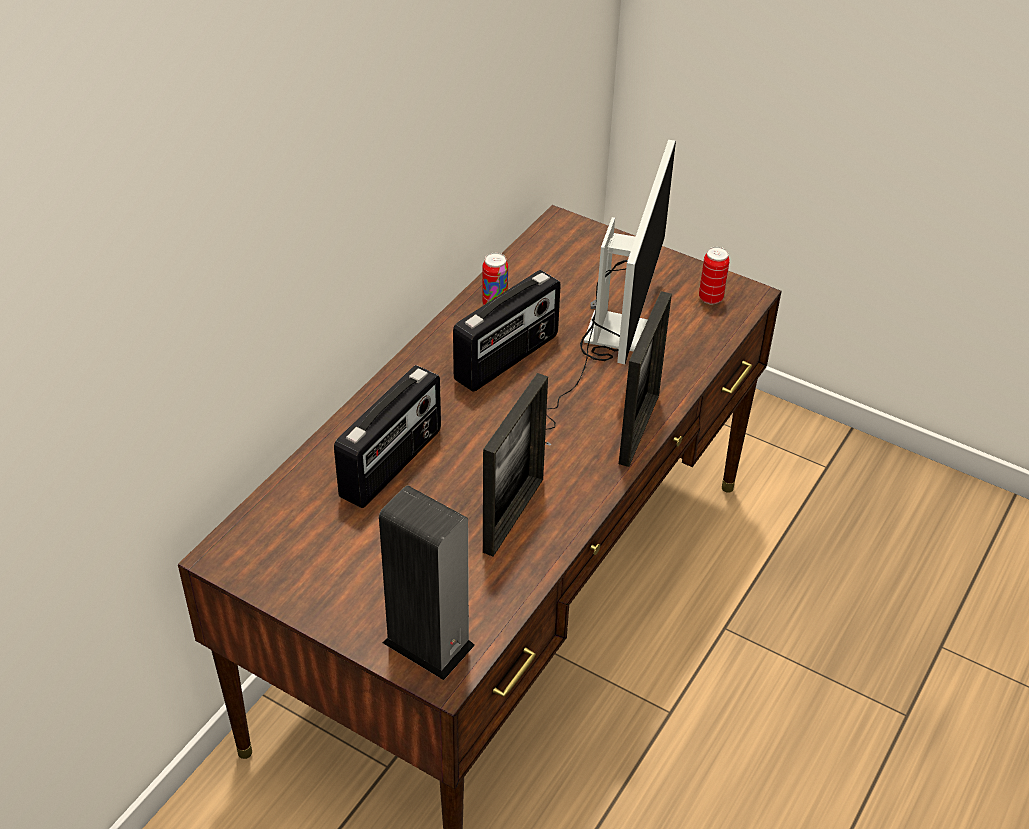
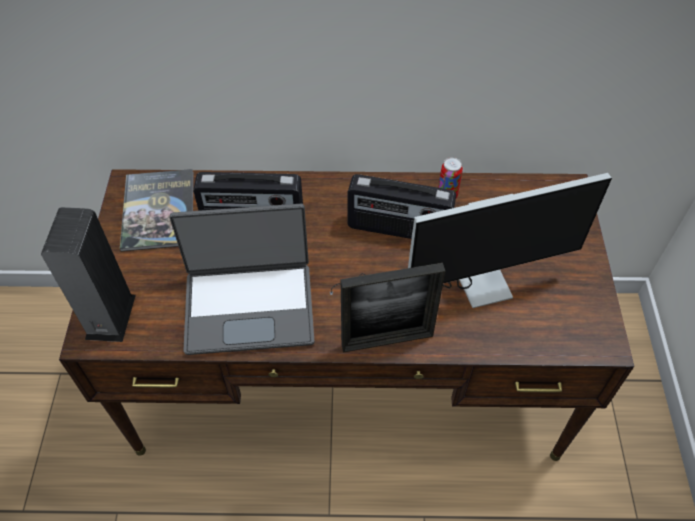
camera: 60 degrees right, 10 degrees up
picture frame [483,373,548,556] -> laptop [170,204,315,355]
can [699,247,730,304] -> none
none -> book [120,169,194,251]

